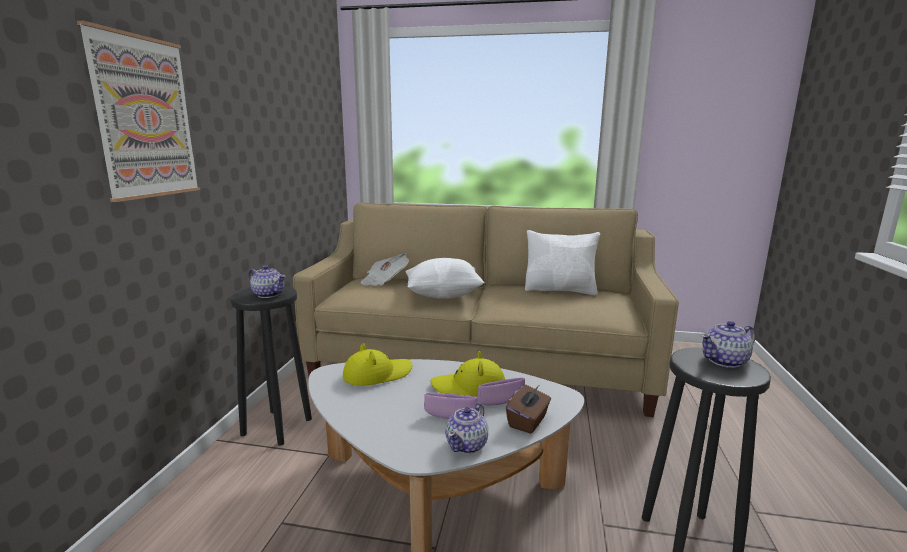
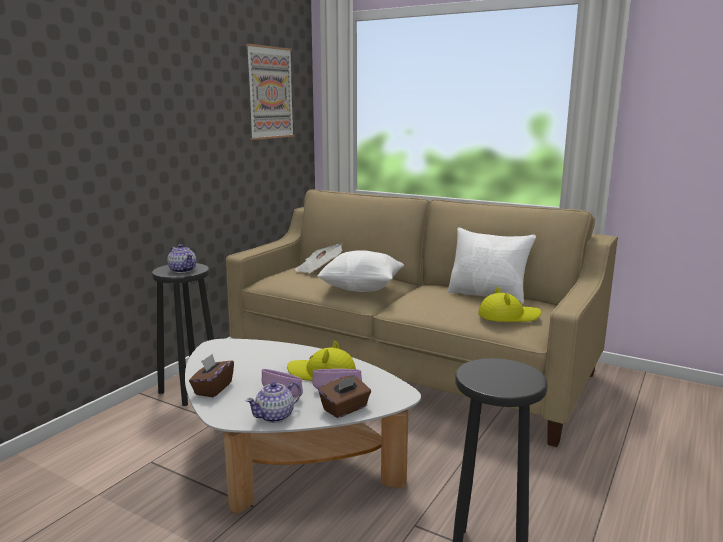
camera: 20 degrees right, 0 degrees up
picture [77,21,200,202] -> picture moved to [246,44,294,140]
yellow hat [343,343,413,386] -> yellow hat moved to [478,287,541,322]
teapot [701,321,756,368] -> none
none -> brown tissue box [189,354,234,397]

